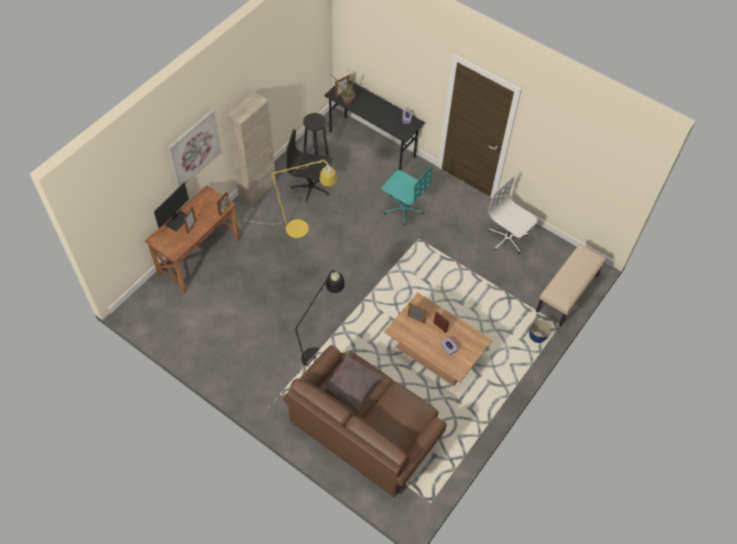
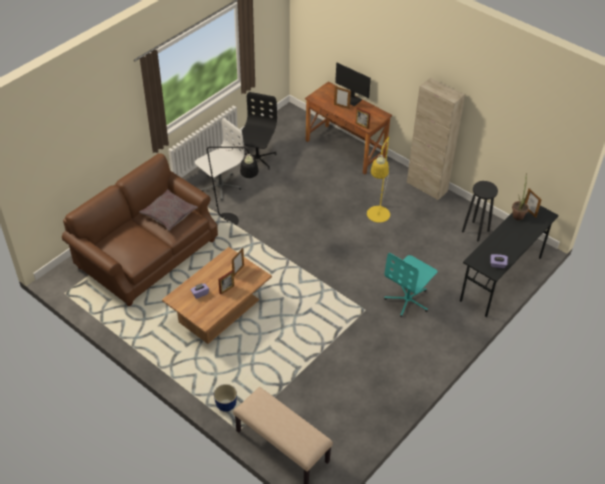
camera: 95 degrees right, 10 degrees down
picture [167,110,221,188] -> none
black office chair [287,129,332,203] -> black office chair moved to [239,92,277,170]
white office chair [488,176,538,253] -> white office chair moved to [195,118,245,201]

